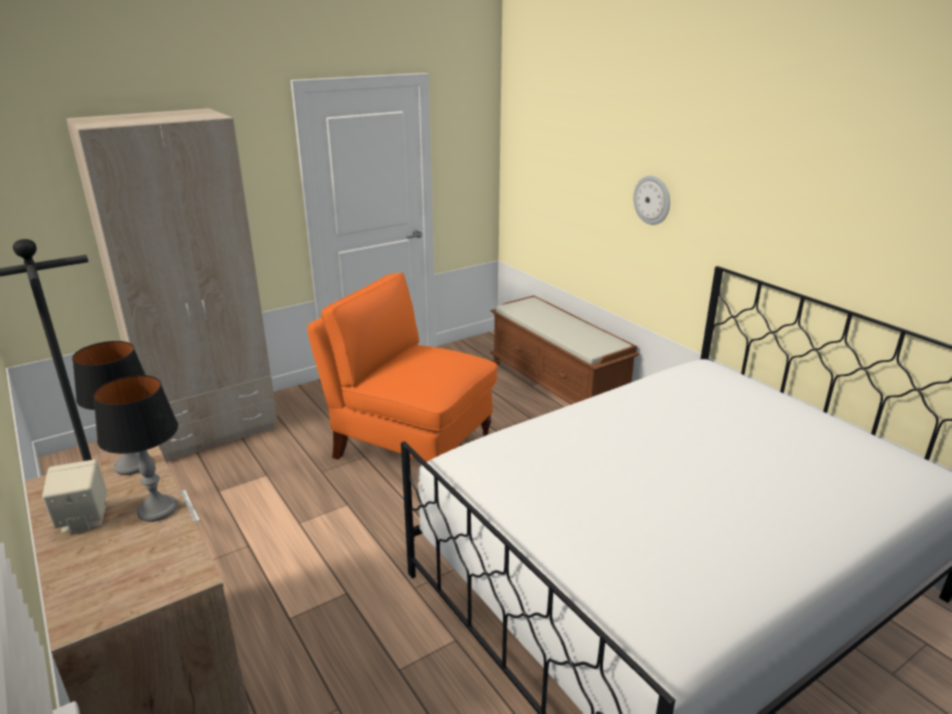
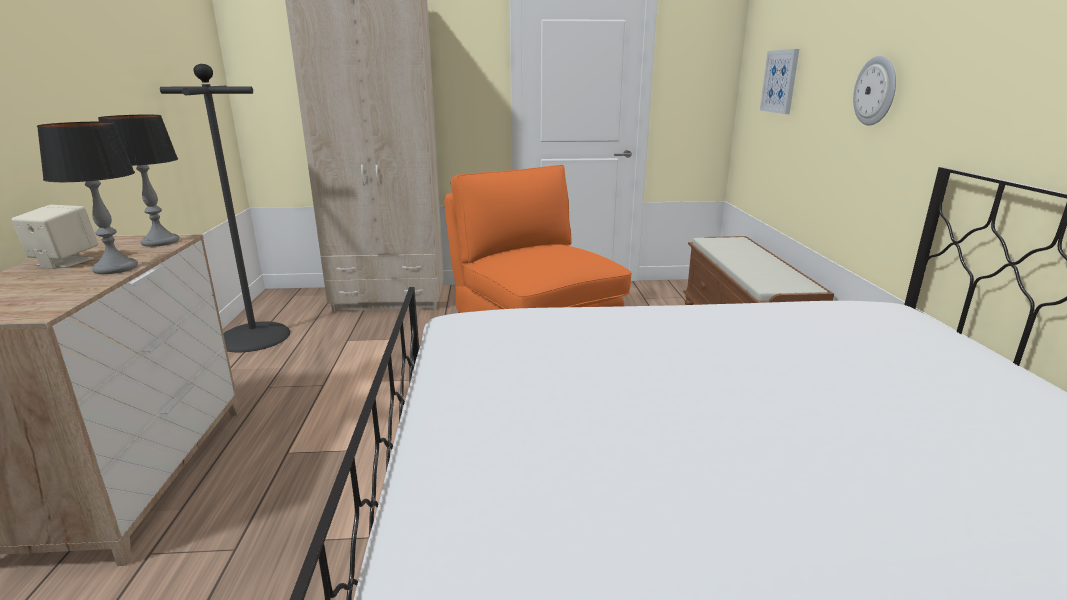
camera: 30 degrees right, 5 degrees down
none -> picture [760,49,799,114]

